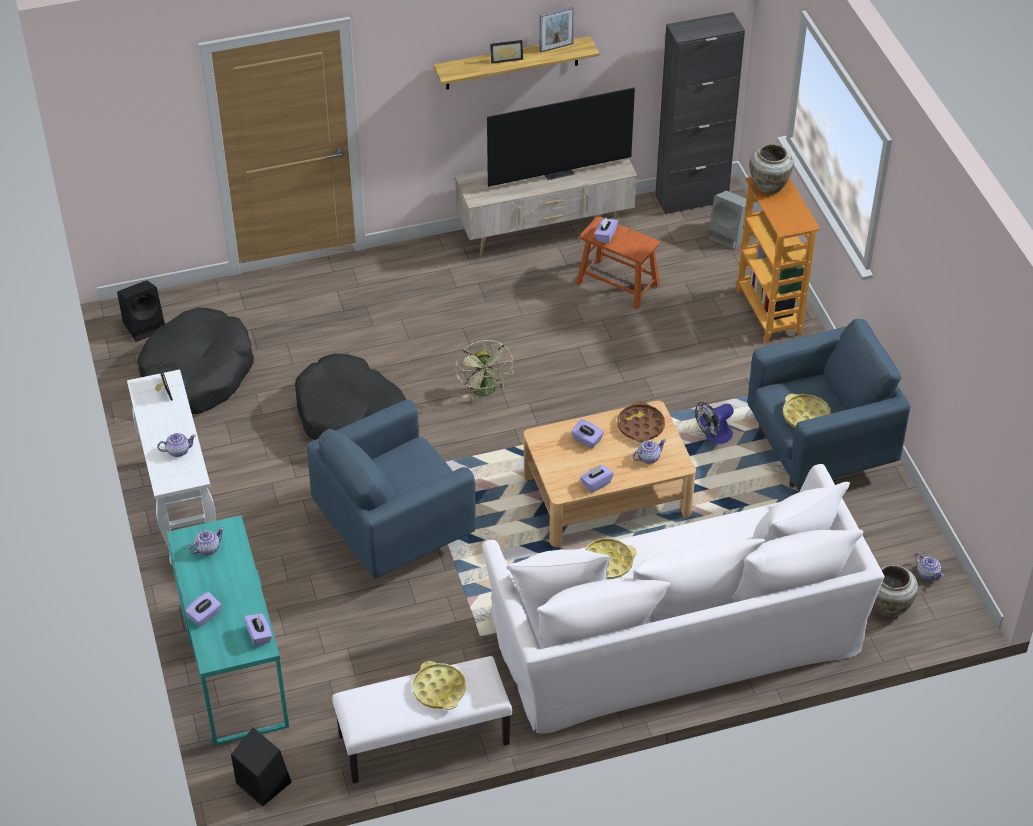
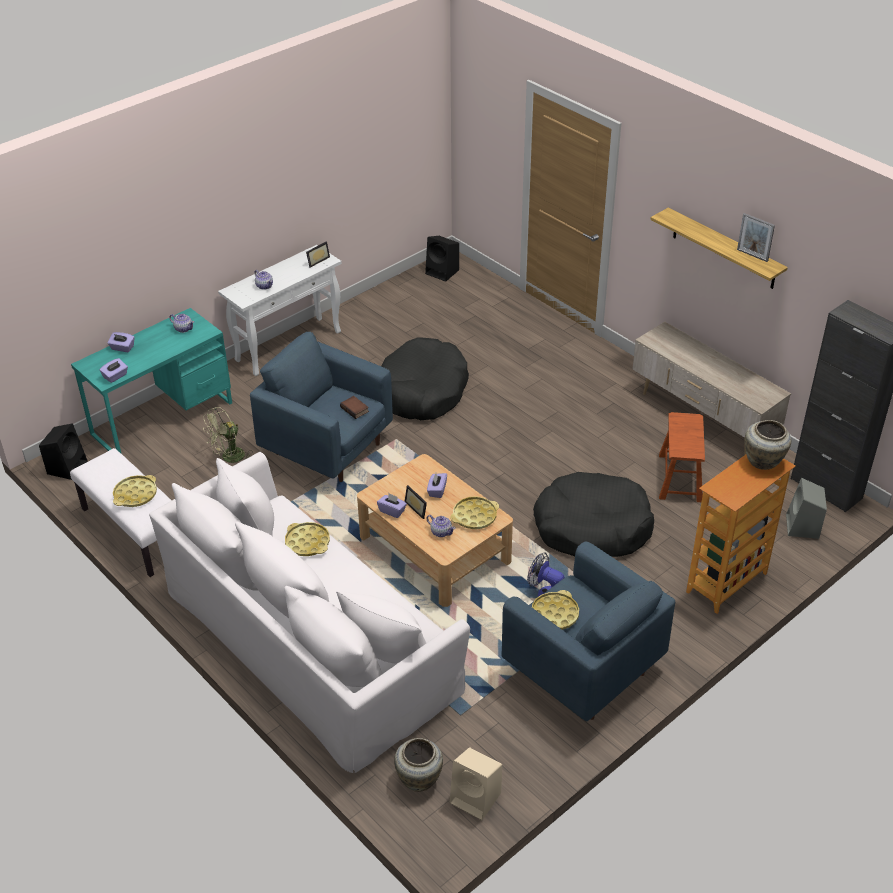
camera: 65 degrees right, 5 degrees down
black dog bed [137,308,254,414] -> black dog bed moved to [533,472,654,557]
green fan [455,340,513,398] -> green fan moved to [203,407,253,463]
television [487,88,635,187] -> none
picture frame [490,40,523,64] -> picture frame moved to [405,485,427,519]
purple tissue box [594,218,618,244] -> none
brown tray [617,401,665,443] -> yellow tray [450,496,499,529]
teapot [915,552,944,580] -> beige speaker [450,747,502,820]
none -> book [340,396,369,419]

